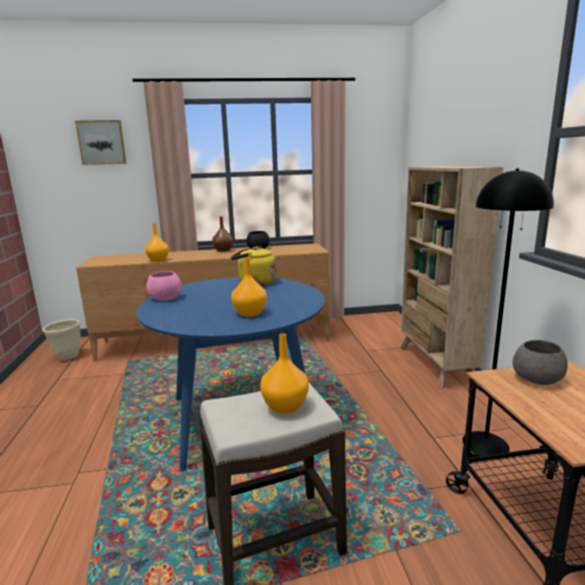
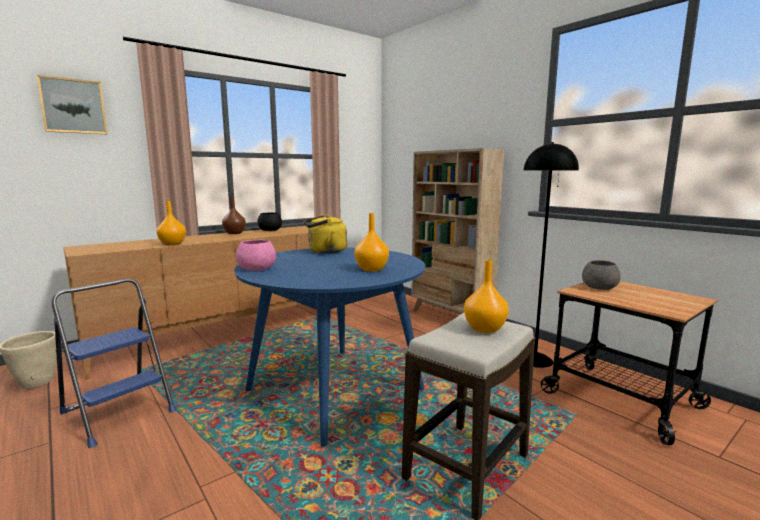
camera: 30 degrees left, 5 degrees down
none -> blue step ladder [52,279,177,448]

